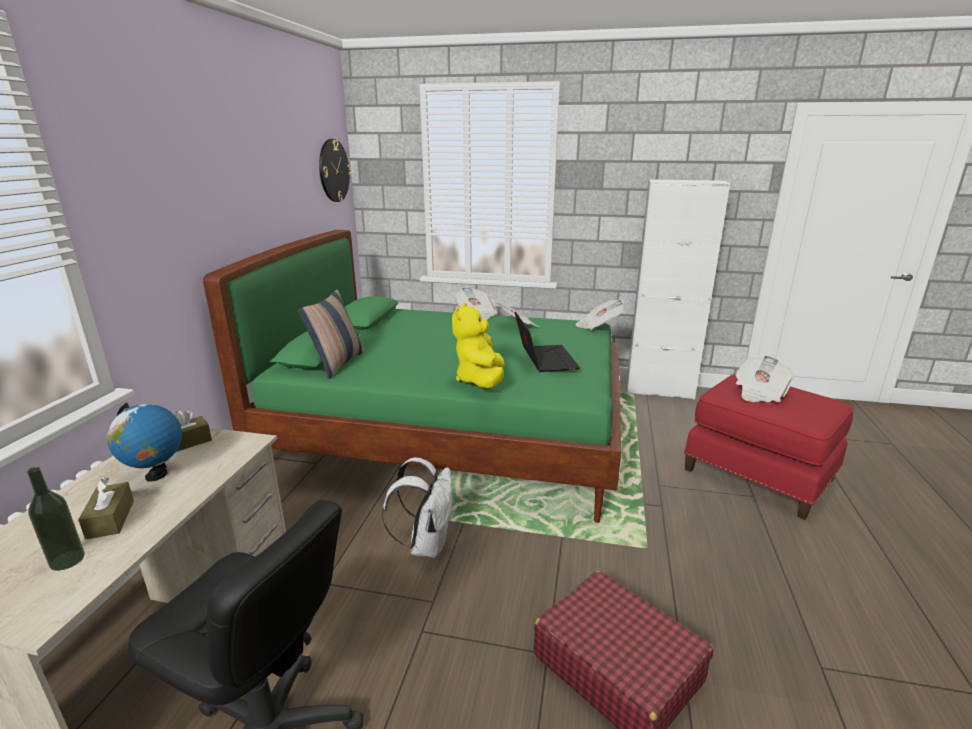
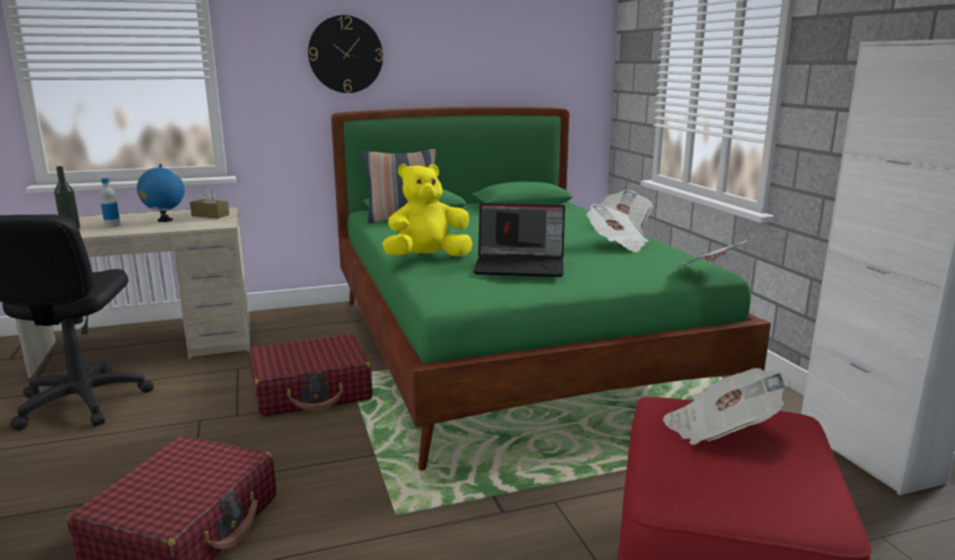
camera: 60 degrees right, 5 degrees down
brown tissue box [78,477,134,539] -> bottle [100,178,121,227]
wall clock [319,139,351,202] -> wall clock moved to [308,15,383,93]
white backpack [382,457,453,558] -> red suitcase [249,334,373,417]
laptop [515,311,580,372] -> laptop turned 45 degrees clockwise [473,203,565,277]

